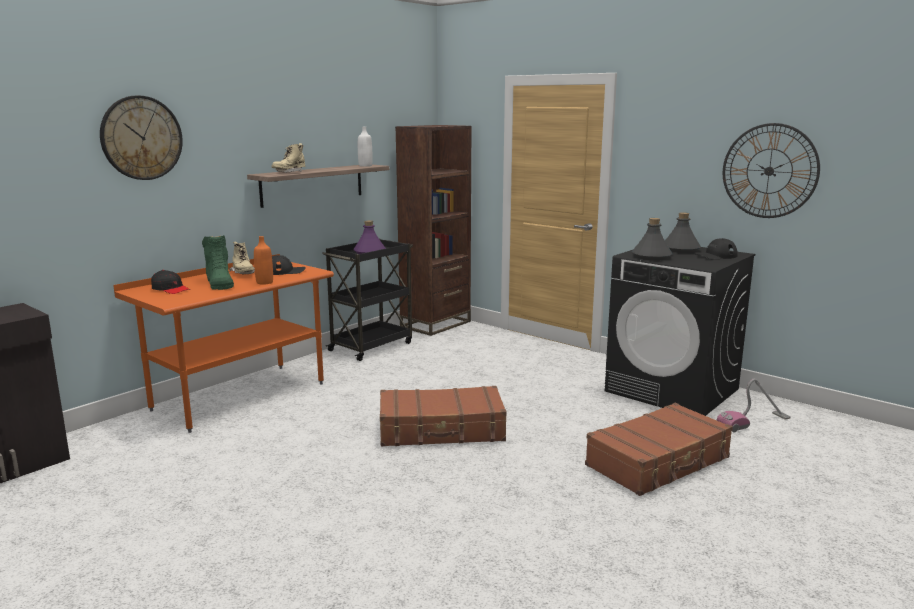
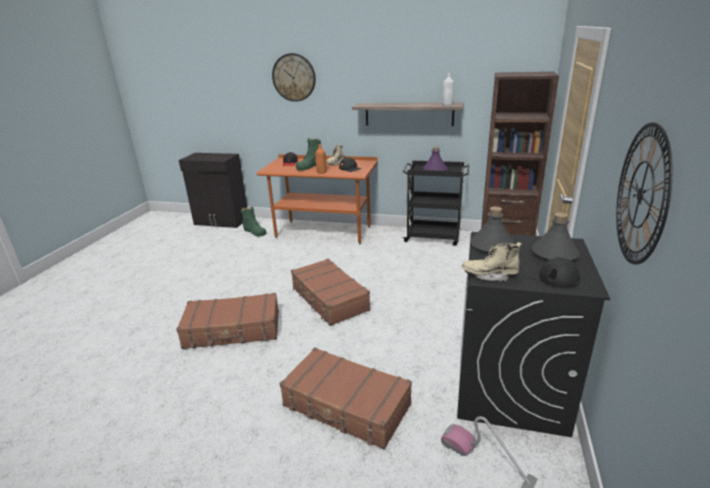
camera: 65 degrees right, 10 degrees up
beige boot [271,143,305,173] -> beige boot moved to [462,242,522,281]
none -> brown suitcase [176,293,279,349]
none -> green boot [241,206,266,237]

